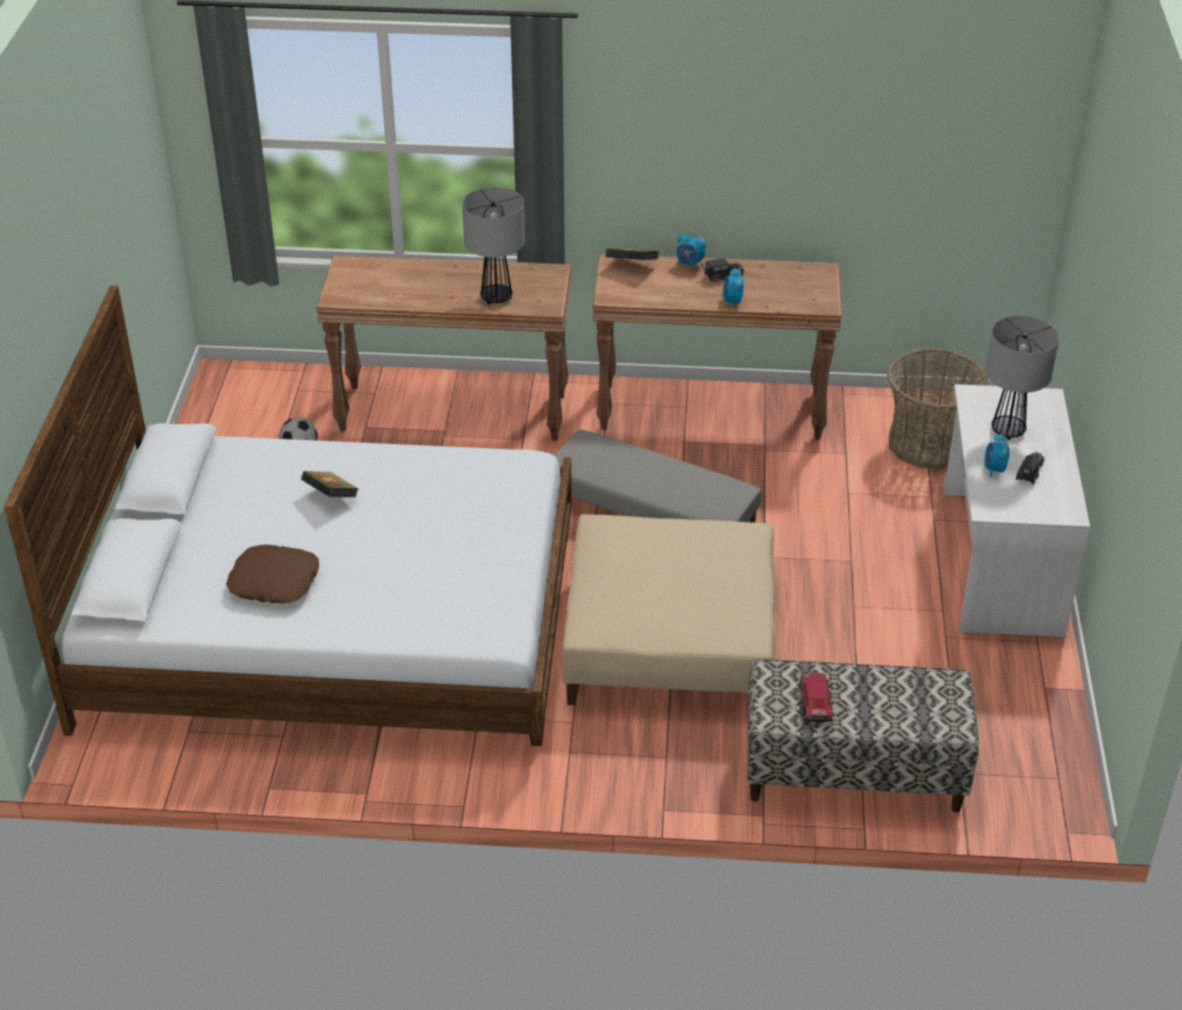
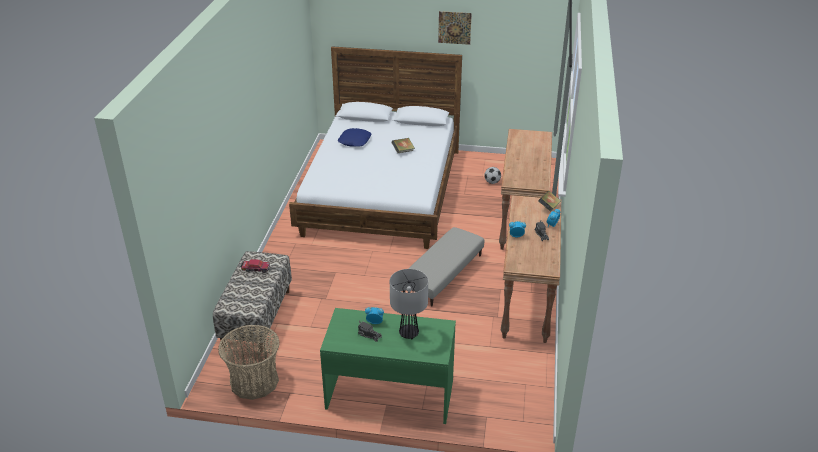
camera: 95 degrees right, 5 degrees down
brown pillow [226,545,319,603] -> blue pillow [338,128,372,147]
table lamp [462,187,525,304] -> none
beige ottoman [562,514,775,705] -> none
basket [887,348,989,469] -> basket moved to [218,325,280,400]
white desk [943,384,1090,637] -> green desk [320,308,456,424]
none -> picture [438,11,472,45]

